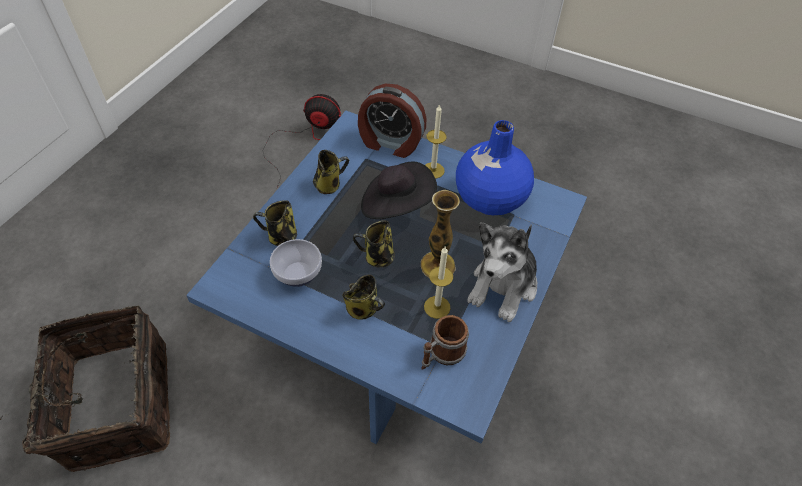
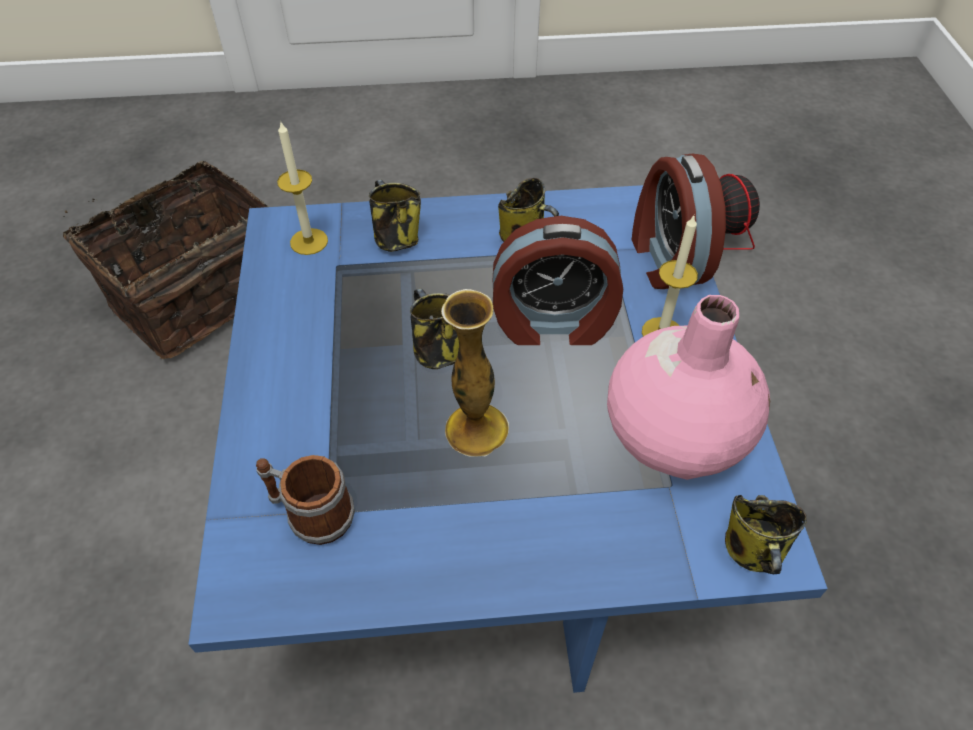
camera: 60 degrees right, 0 degrees up
bowl [270,239,322,287] -> none
mug [342,274,385,320] -> mug moved to [725,495,807,574]
black hat [361,162,437,219] -> alarm clock [493,216,623,345]
candle [424,247,453,319] -> candle moved to [277,120,328,255]
blue vase [456,120,534,215] -> pink vase [607,295,770,480]
plush toy [467,223,537,322] -> none

